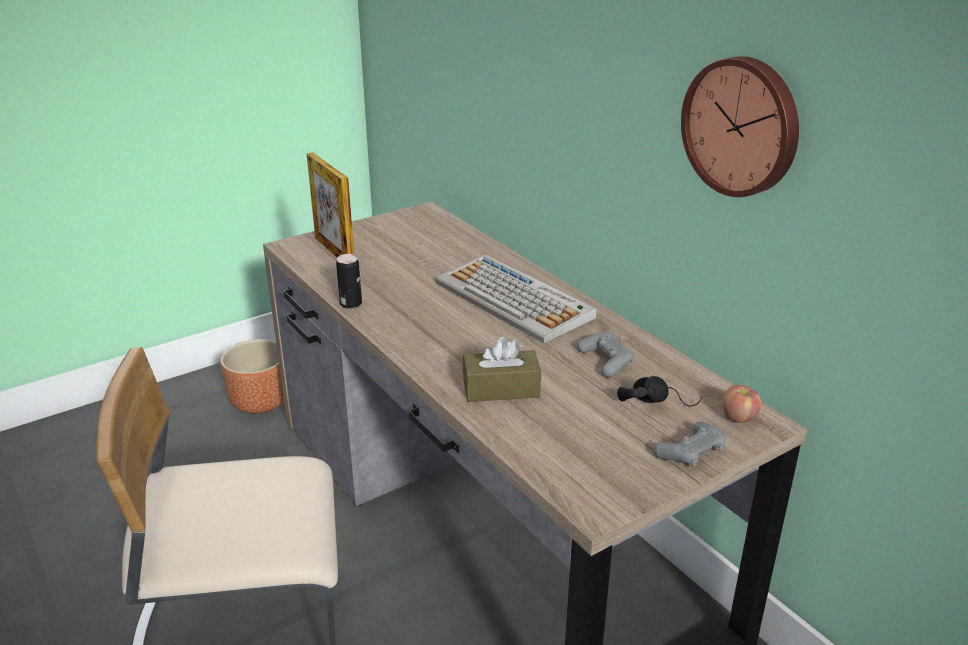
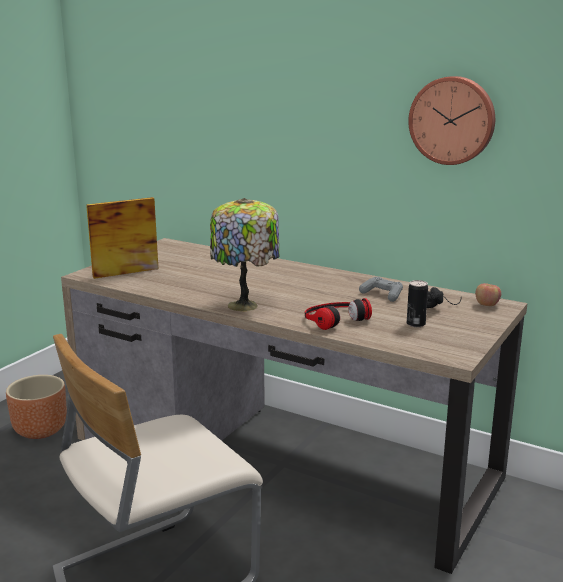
camera: 25 degrees left, 10 degrees down
picture frame [307,152,354,257] -> picture frame turned 120 degrees clockwise [86,197,158,279]
can [336,254,362,309] -> can moved to [407,280,428,327]
keyboard [436,254,596,343] -> none
brown tissue box [463,337,541,402] -> headphones [305,298,372,330]
grey game controller [654,421,726,467] -> none
none -> table lamp [210,198,279,311]

